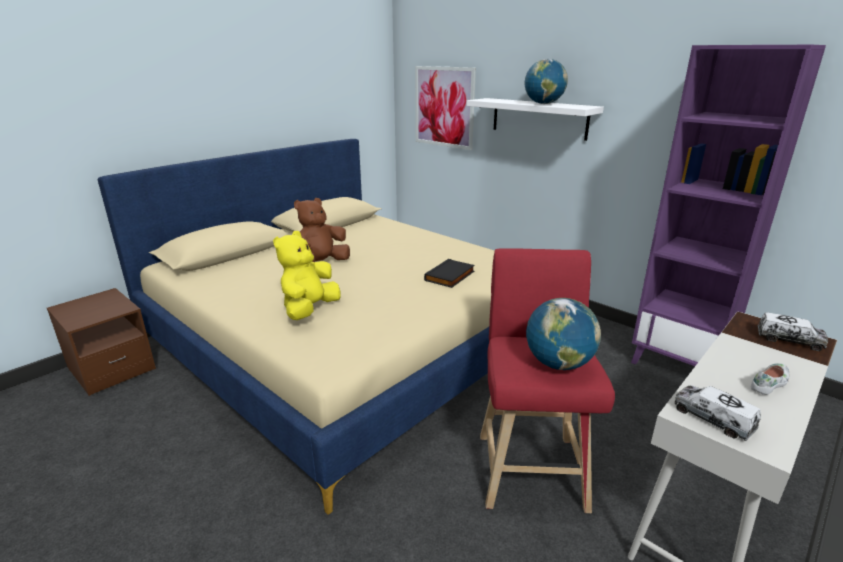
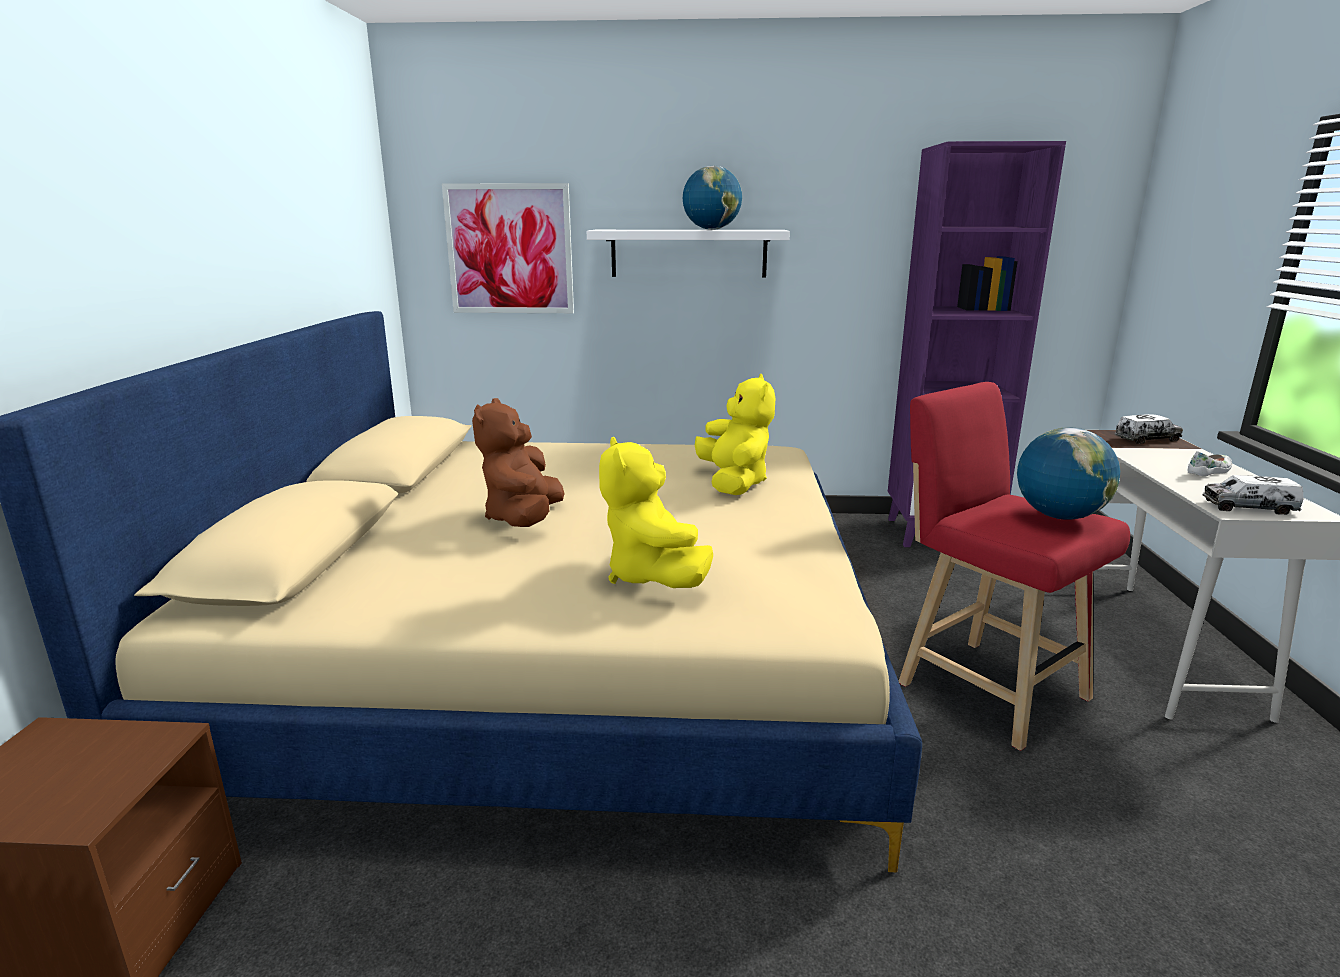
camera: 40 degrees left, 5 degrees down
black book [424,259,475,288] -> yellow plush toy [695,374,775,495]
white shoe [751,363,790,395] -> white shoe turned 45 degrees clockwise [1187,451,1232,477]

